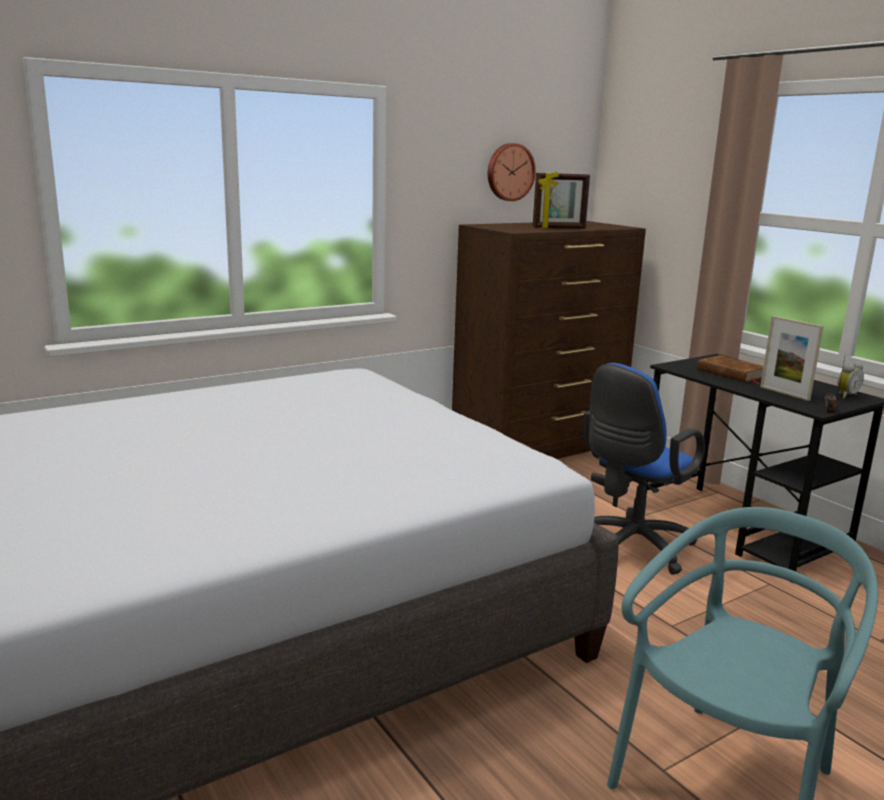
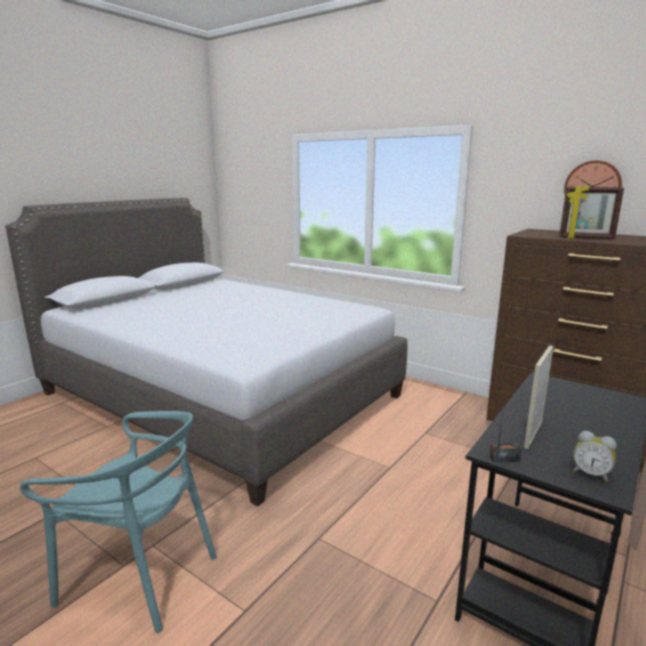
camera: 70 degrees right, 0 degrees up
picture frame [533,171,590,229] -> picture frame turned 45 degrees counterclockwise [559,185,624,239]
blue office chair [584,363,705,575] -> none
brown book [697,355,763,384] -> none

